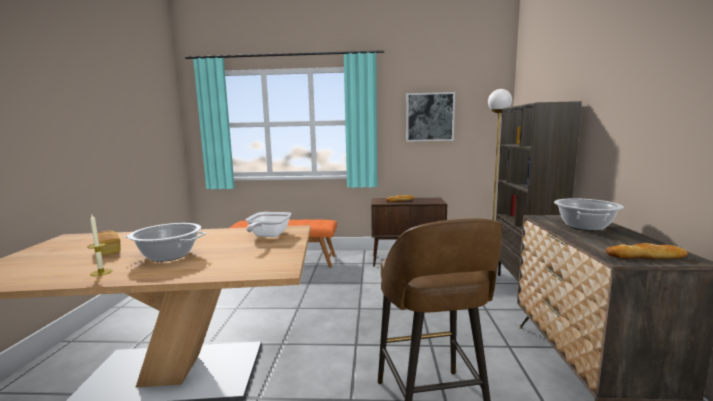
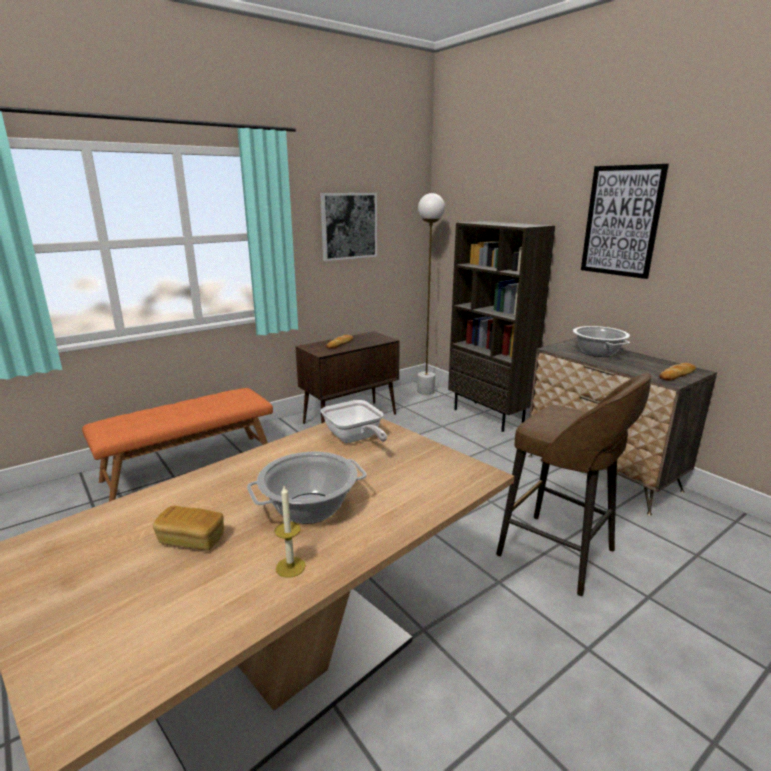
camera: 40 degrees left, 10 degrees up
none -> picture [581,164,669,279]

